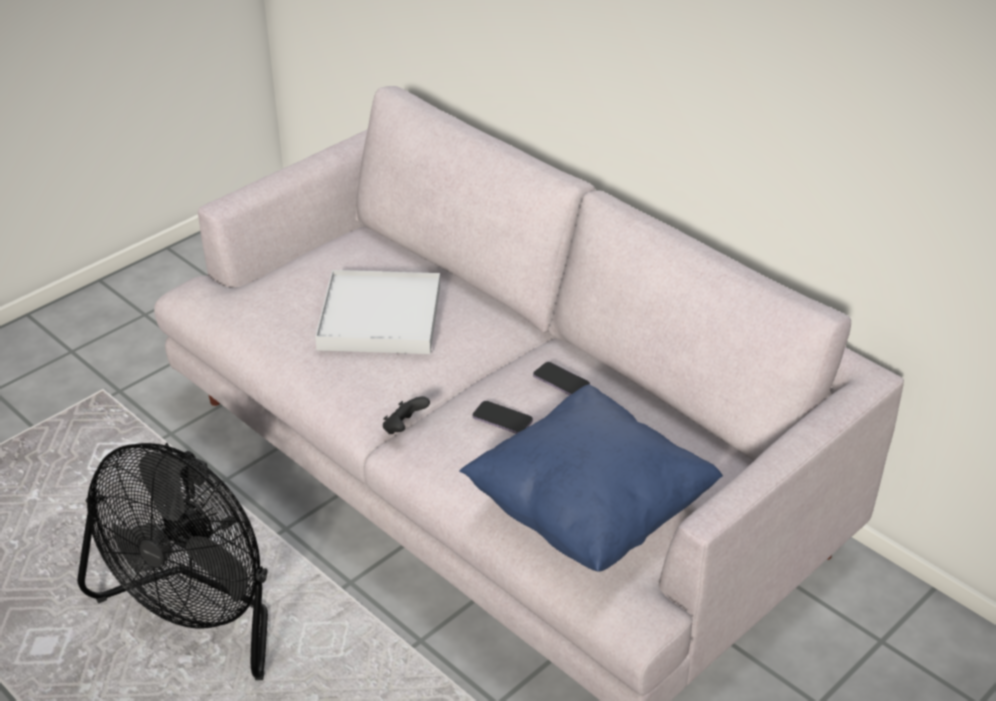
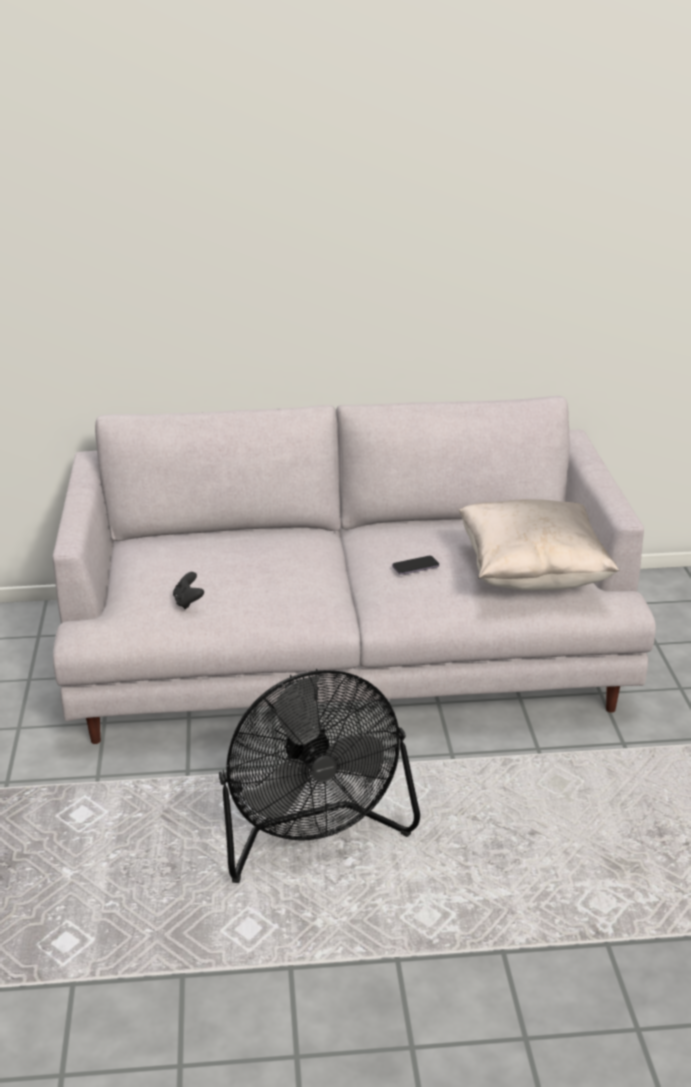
camera: 50 degrees left, 10 degrees down
white tray [315,270,440,354] -> none
black game controller [383,396,430,434] -> black game controller moved to [173,572,204,609]
blue pillow [459,384,723,572] -> beige pillow [459,499,620,590]
phone [533,362,590,395] -> none

